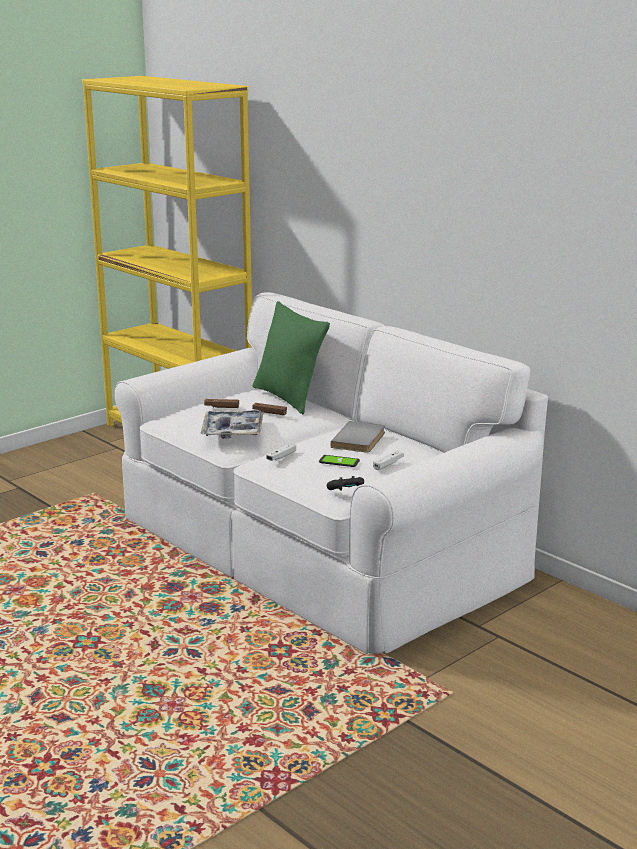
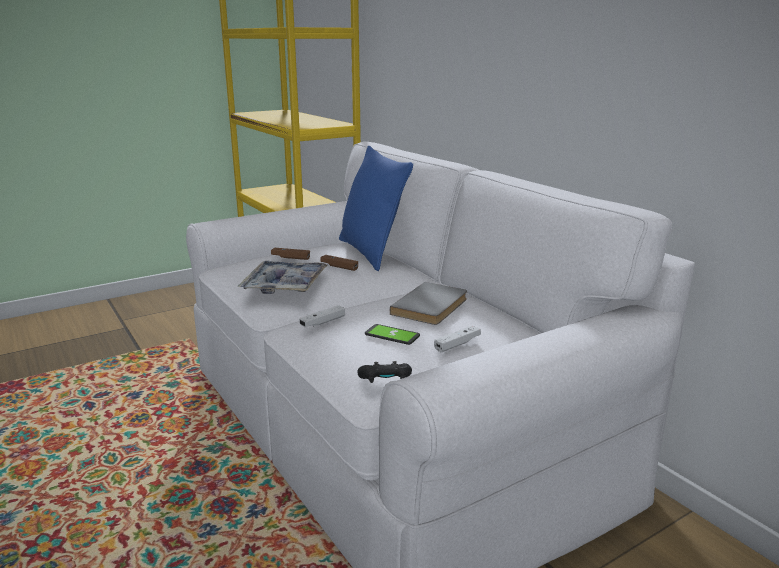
camera: 10 degrees right, 0 degrees up
green pillow [252,301,330,414] -> blue pillow [339,146,413,271]

